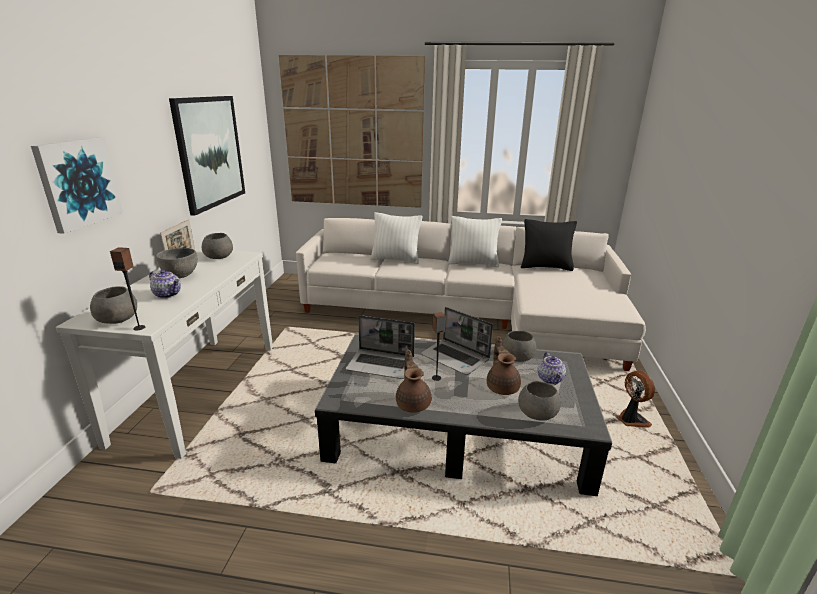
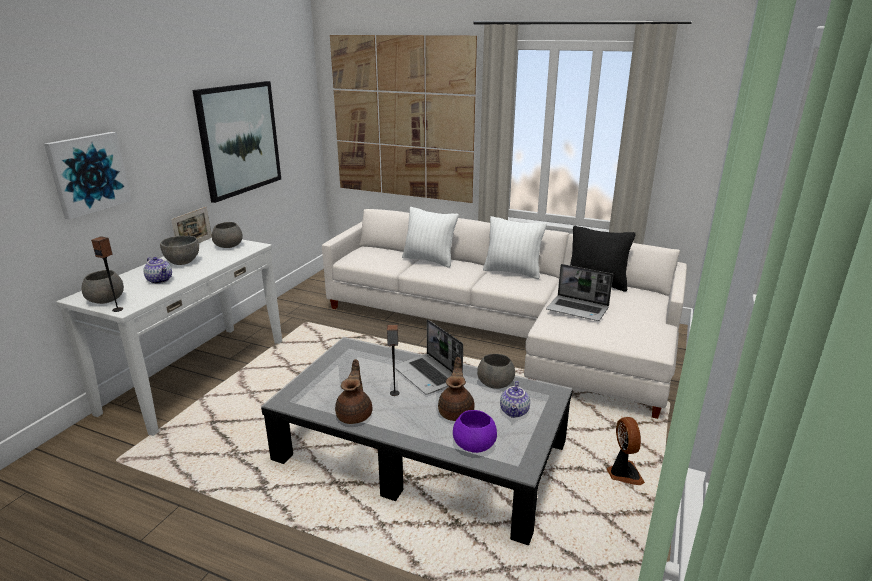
camera: 15 degrees right, 0 degrees up
laptop [346,315,415,379] -> laptop moved to [546,264,613,321]
grey bowl [518,381,561,421] -> purple bowl [453,410,497,453]

